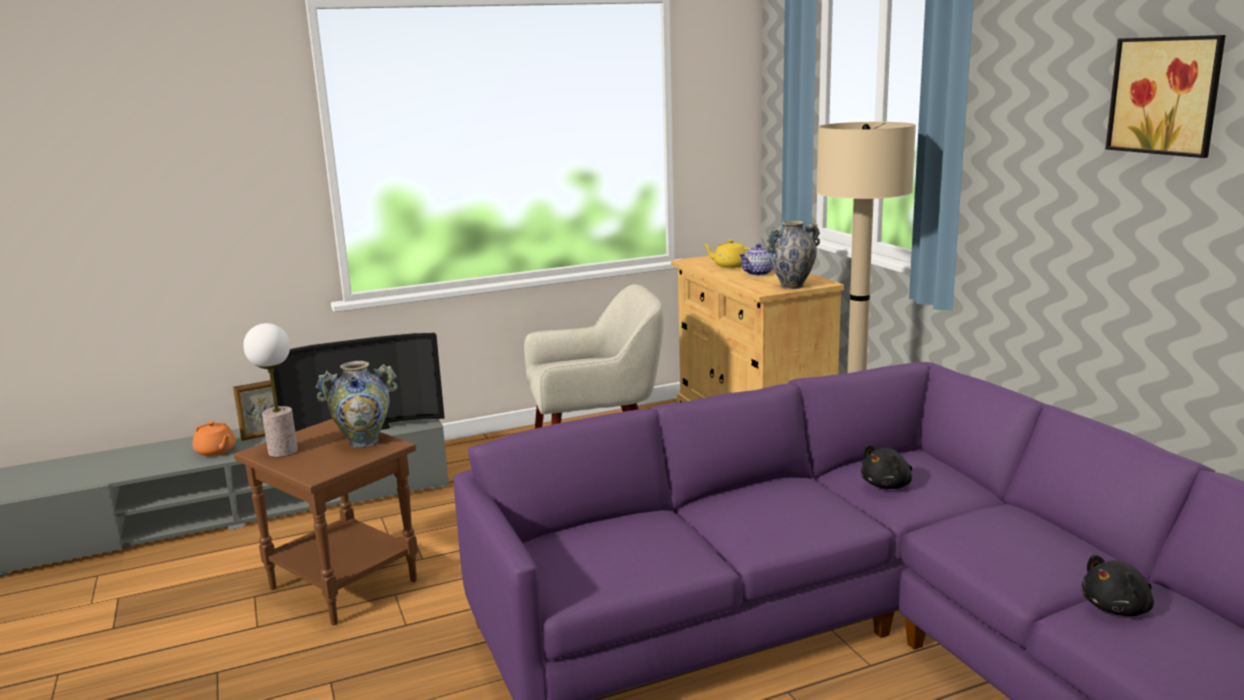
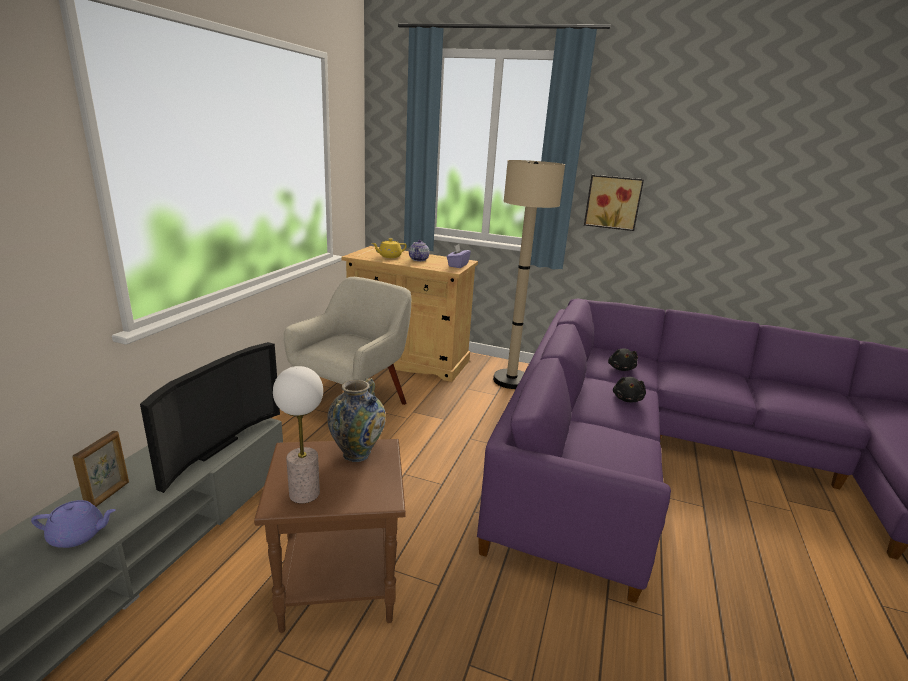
camera: 50 degrees left, 5 degrees up
orange teapot [192,421,236,456] -> purple teapot [31,500,116,548]
vase [766,221,820,289] -> purple tissue box [447,244,471,268]
black plush toy [1082,555,1154,616] -> black plush toy moved to [613,377,646,402]
picture [1106,35,1226,158] -> picture moved to [584,175,644,231]

